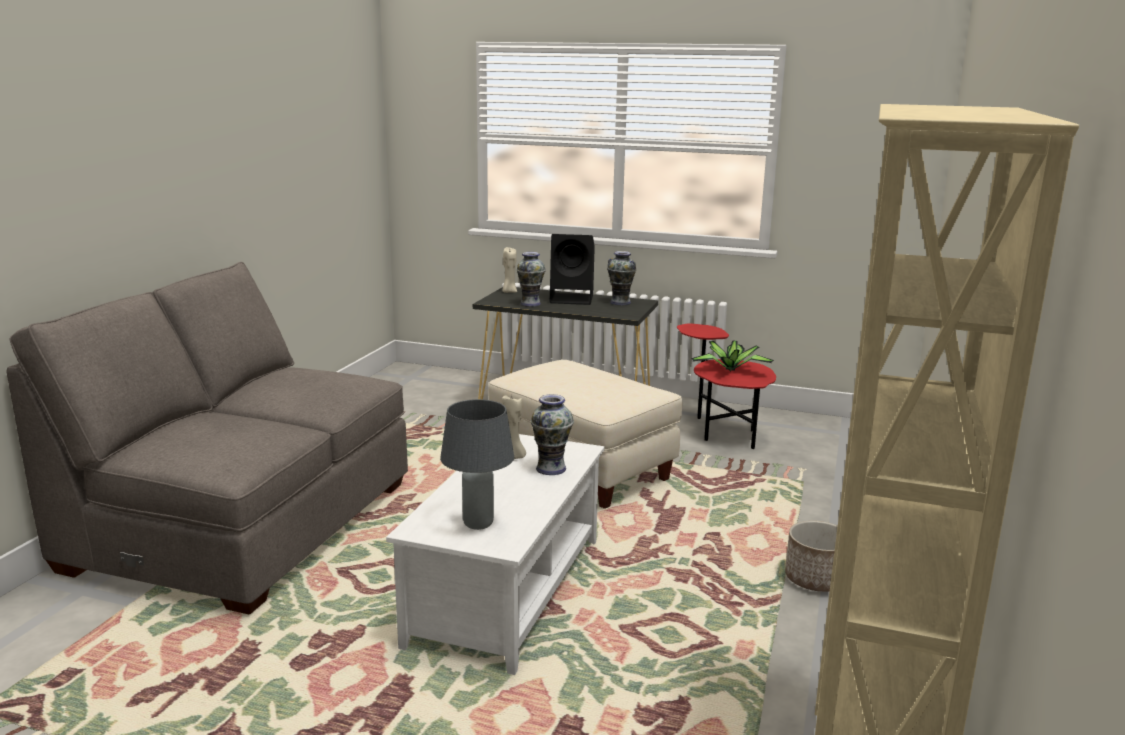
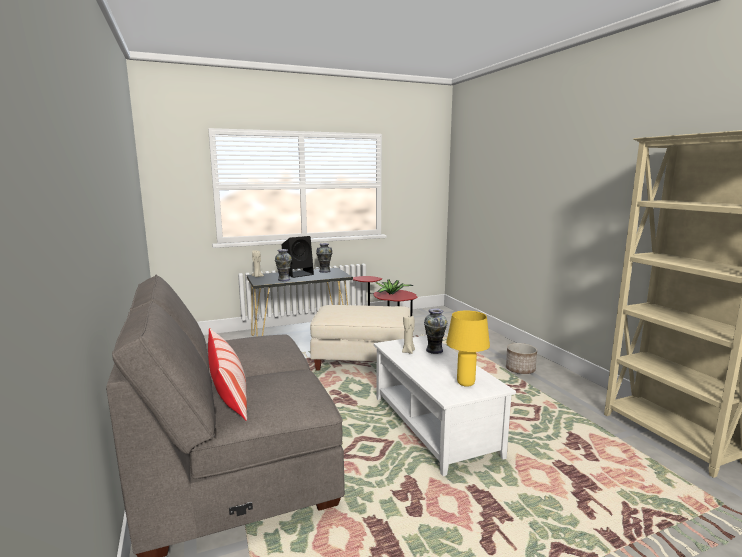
camera: 40 degrees left, 5 degrees down
grey table lamp [440,399,514,530] -> yellow table lamp [446,310,490,387]
none -> pillow [208,328,247,421]

